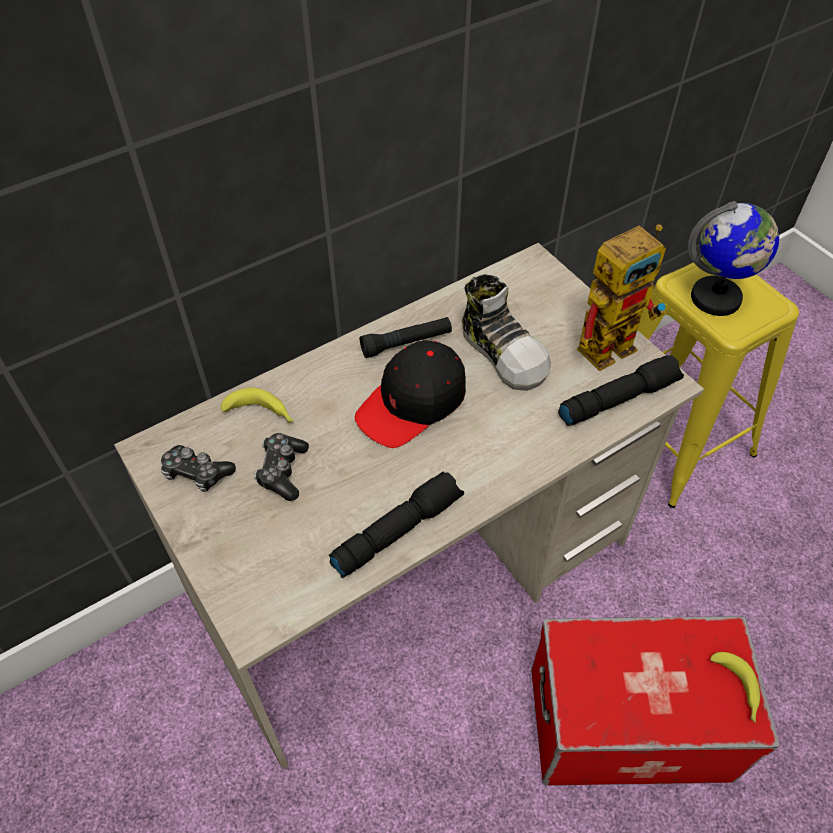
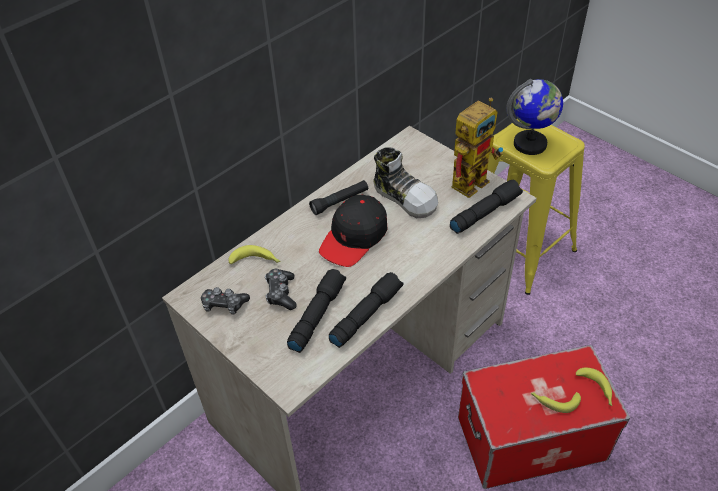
camera: 10 degrees left, 5 degrees down
none -> black flashlight [287,269,346,353]
none -> banana [531,392,581,413]

